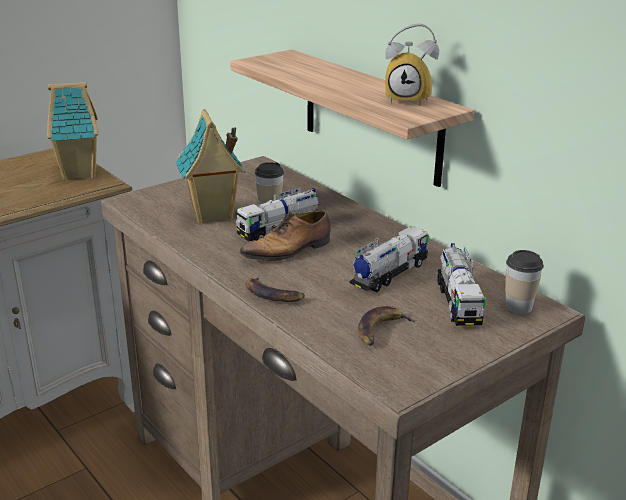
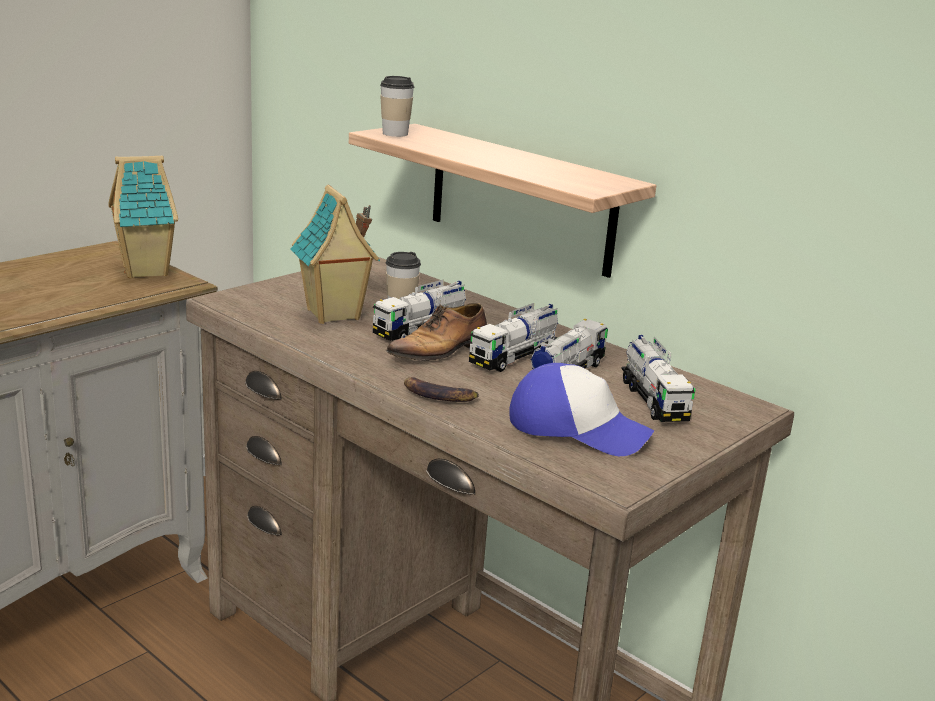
camera: 10 degrees left, 5 degrees down
banana [358,306,417,346] -> cap [510,363,654,456]
alarm clock [385,23,439,106] -> none
cup [505,250,544,314] -> cup moved to [380,76,414,137]
none -> toy truck [469,303,558,372]

